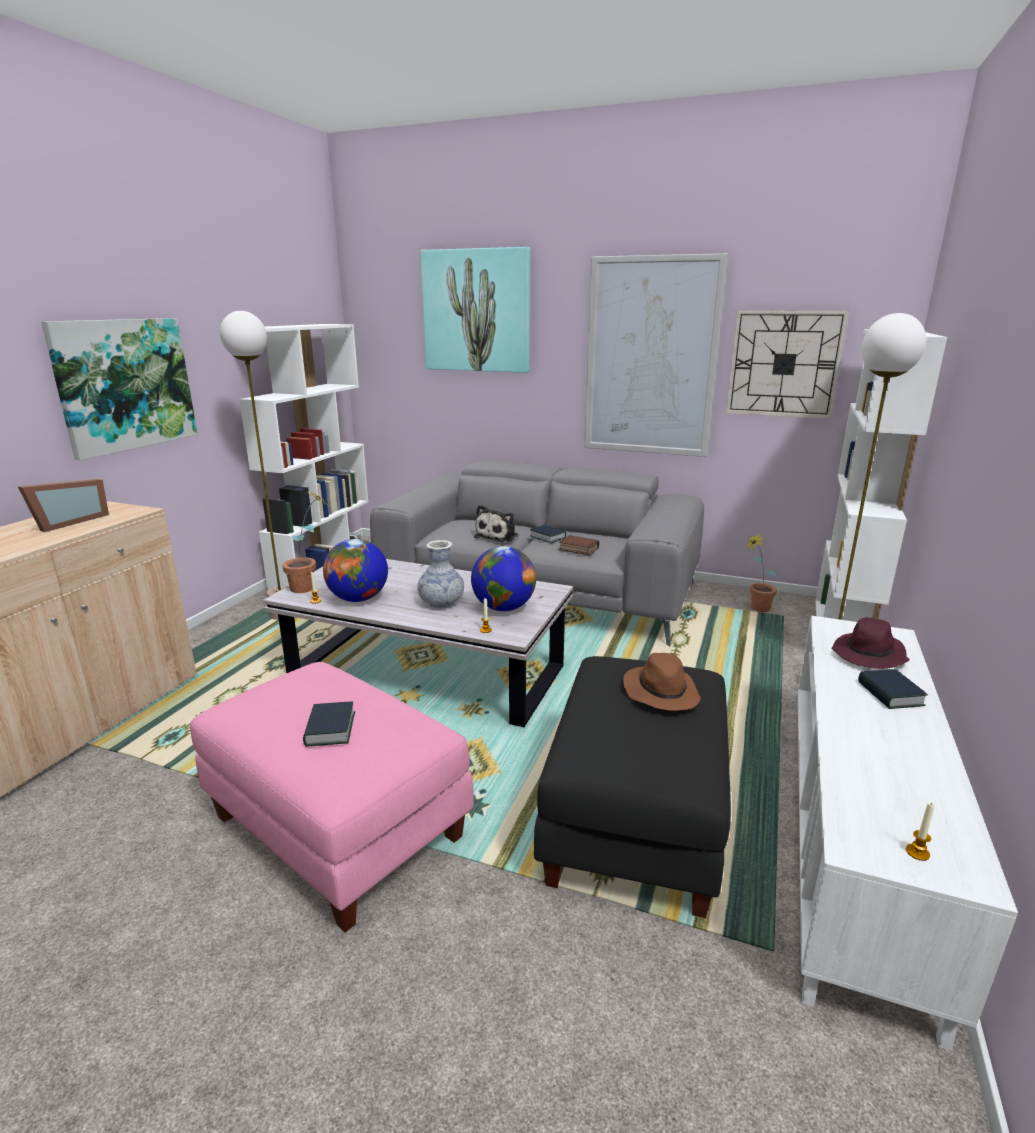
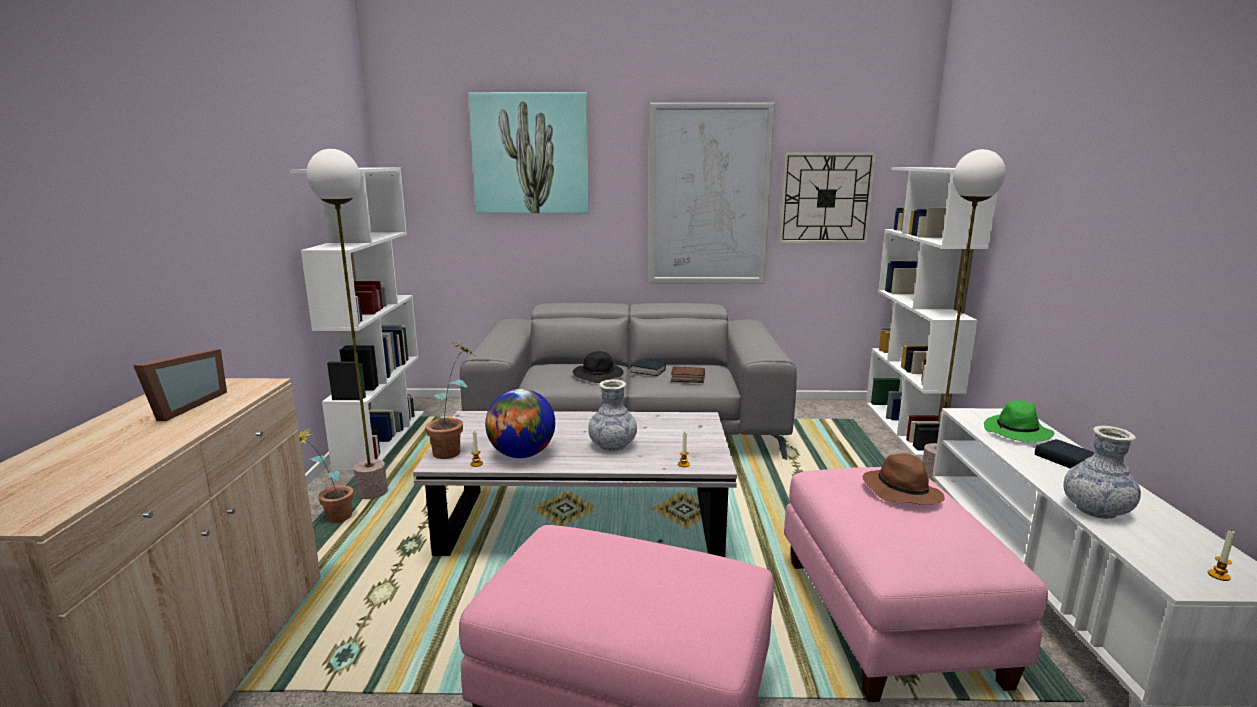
camera: 20 degrees left, 5 degrees down
picture [41,318,197,460] -> none
book [303,702,355,747] -> none
globe [471,546,536,611] -> none
plush toy [474,505,518,542] -> black hat [573,351,624,383]
black ottoman [534,656,731,918] -> pink ottoman [784,467,1048,702]
potted plant [744,534,777,612] -> potted plant moved to [299,427,354,523]
purple hat [832,618,910,669] -> green hat [984,400,1055,442]
none -> vase [1063,426,1141,519]

